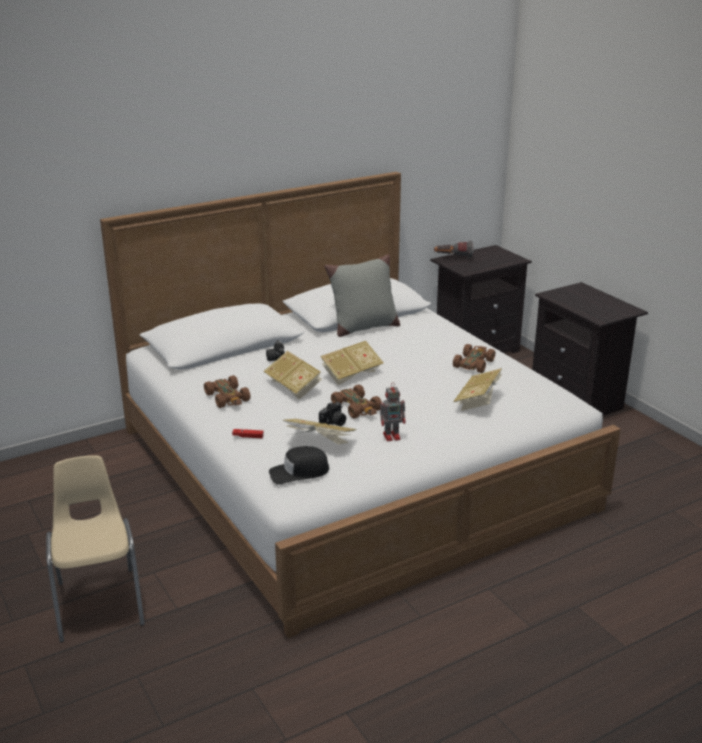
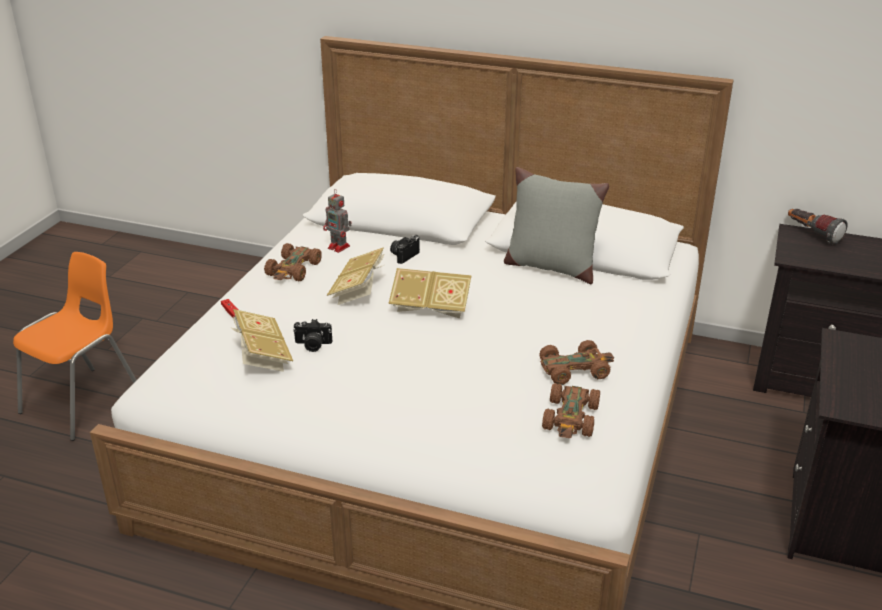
camera: 50 degrees right, 5 degrees up
beige chair [46,456,145,643] -> orange chair [13,252,136,441]
black cap [269,446,329,485] -> none
brown toy car [331,385,382,418] -> brown toy car moved to [542,383,600,438]
toy robot [380,384,405,441] -> toy robot moved to [323,190,352,253]
book [453,368,503,411] -> none

